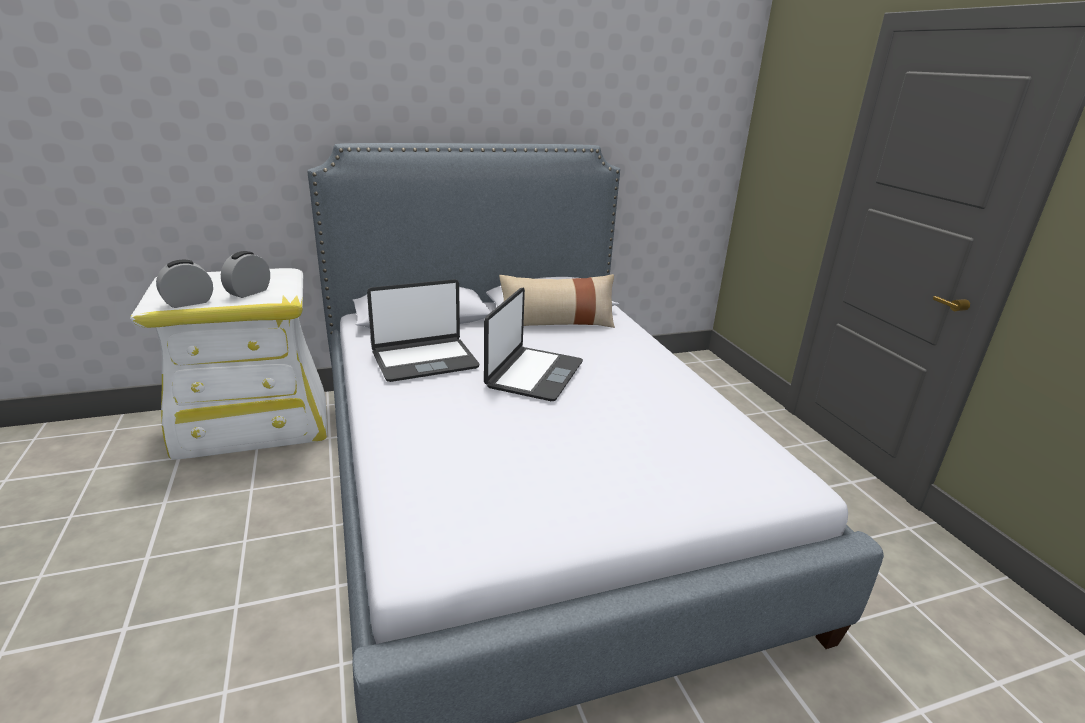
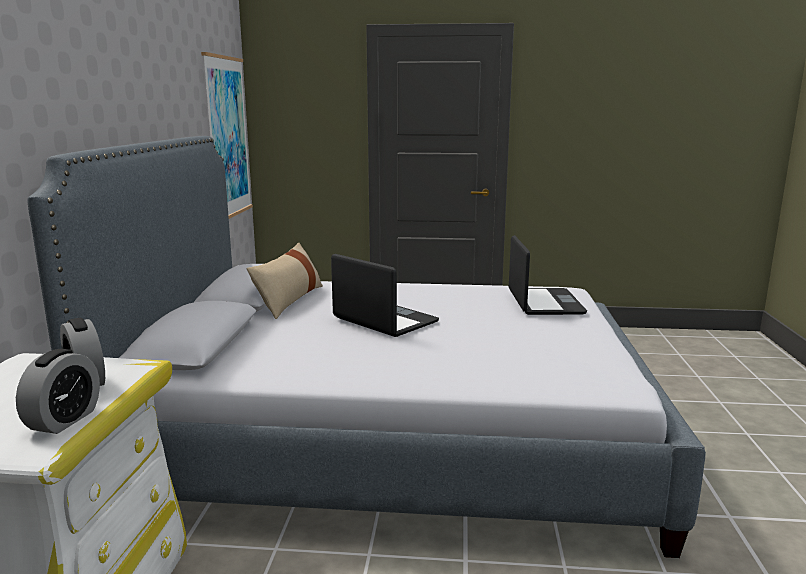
camera: 65 degrees left, 10 degrees down
alarm clock [156,260,213,308] -> alarm clock turned 150 degrees counterclockwise [16,349,100,434]
laptop [367,279,479,382] -> laptop moved to [509,235,587,315]
none -> picture [201,52,253,219]

